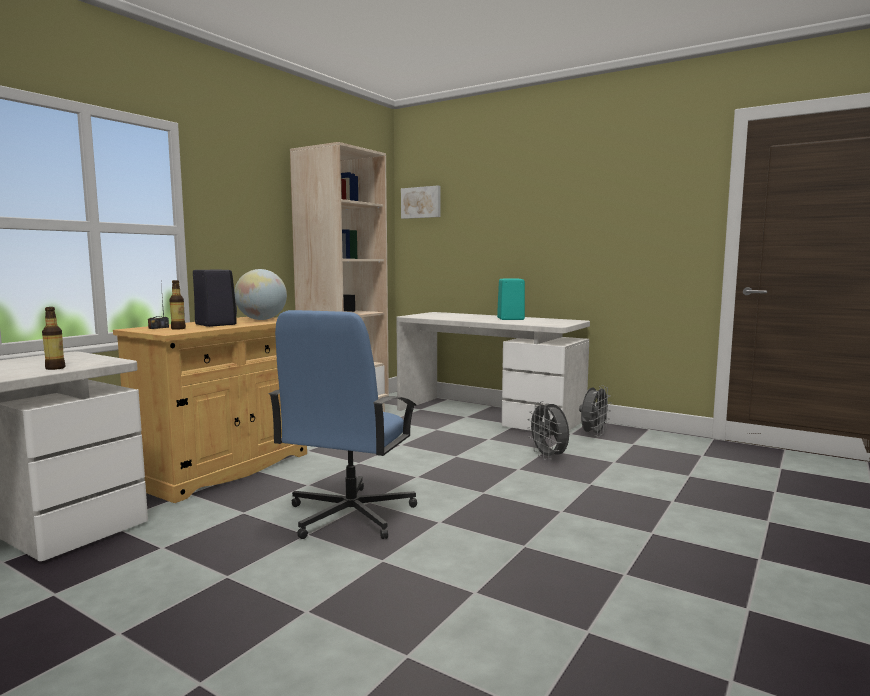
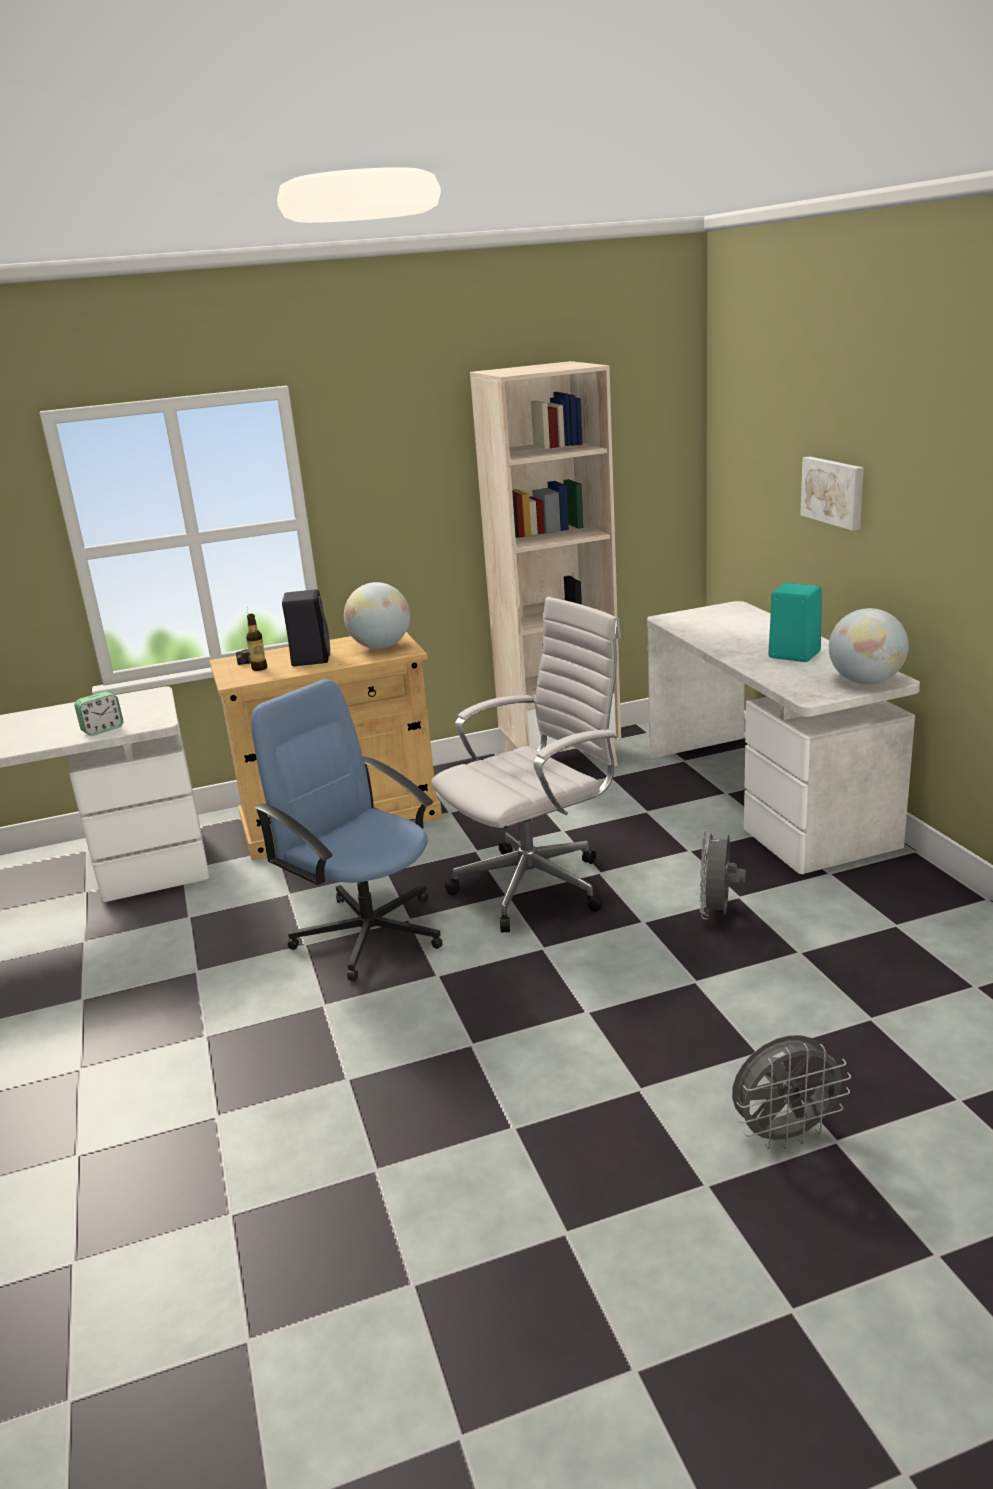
camera: 40 degrees right, 15 degrees up
bottle [42,307,65,370] -> alarm clock [74,691,124,736]
blue office chair [269,310,417,539] -> blue office chair turned 75 degrees clockwise [251,679,442,981]
picture [401,185,440,219] -> picture moved to [800,456,864,531]
grey fan [579,385,611,437] -> grey fan moved to [732,1035,851,1149]
none -> white office chair [431,597,621,932]
none -> globe [829,608,909,684]

